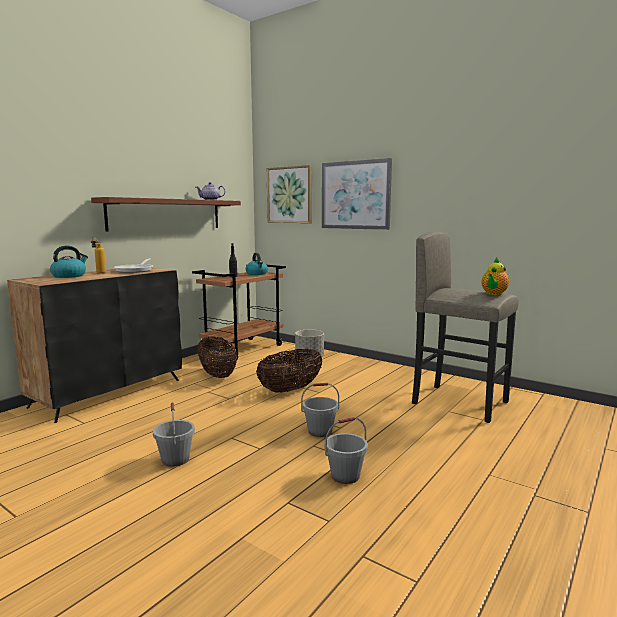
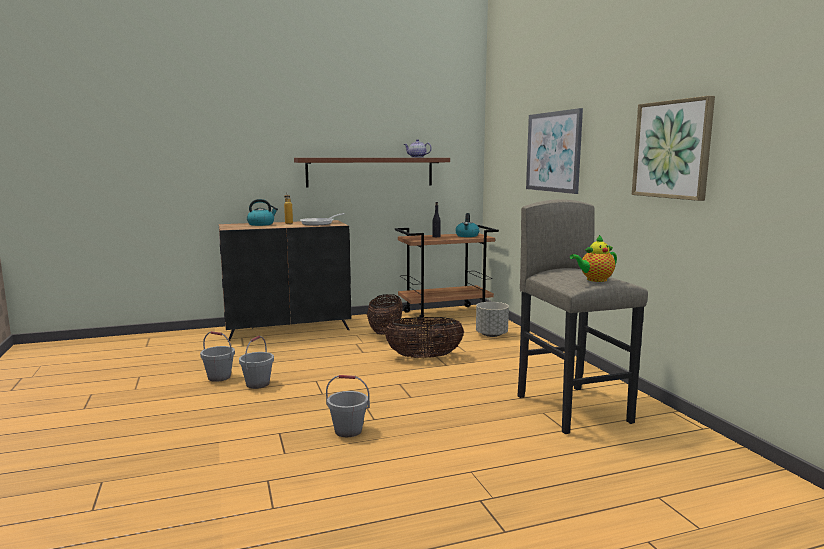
camera: 35 degrees right, 0 degrees up
picture [267,165,312,223] -> picture moved to [632,96,715,201]
grey bucket [301,383,339,437] -> grey bucket moved to [200,331,235,382]

